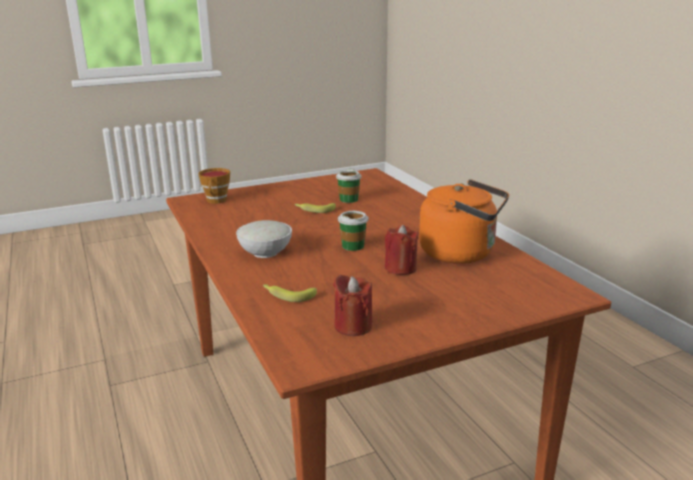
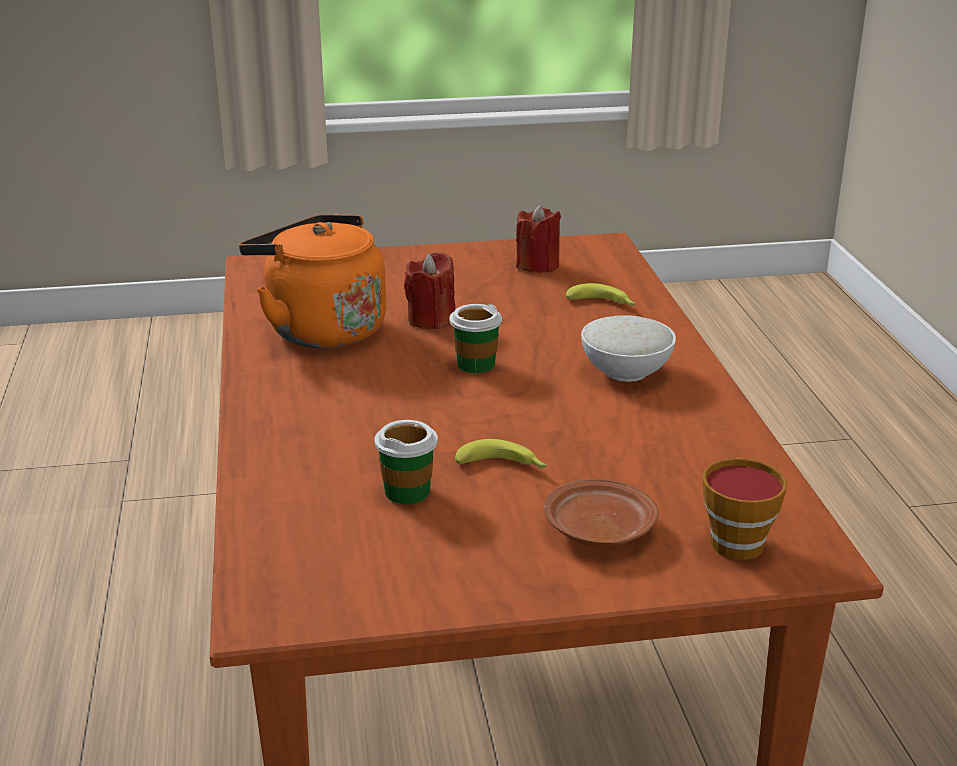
camera: 165 degrees left, 5 degrees up
none -> brown plate [544,479,659,547]

